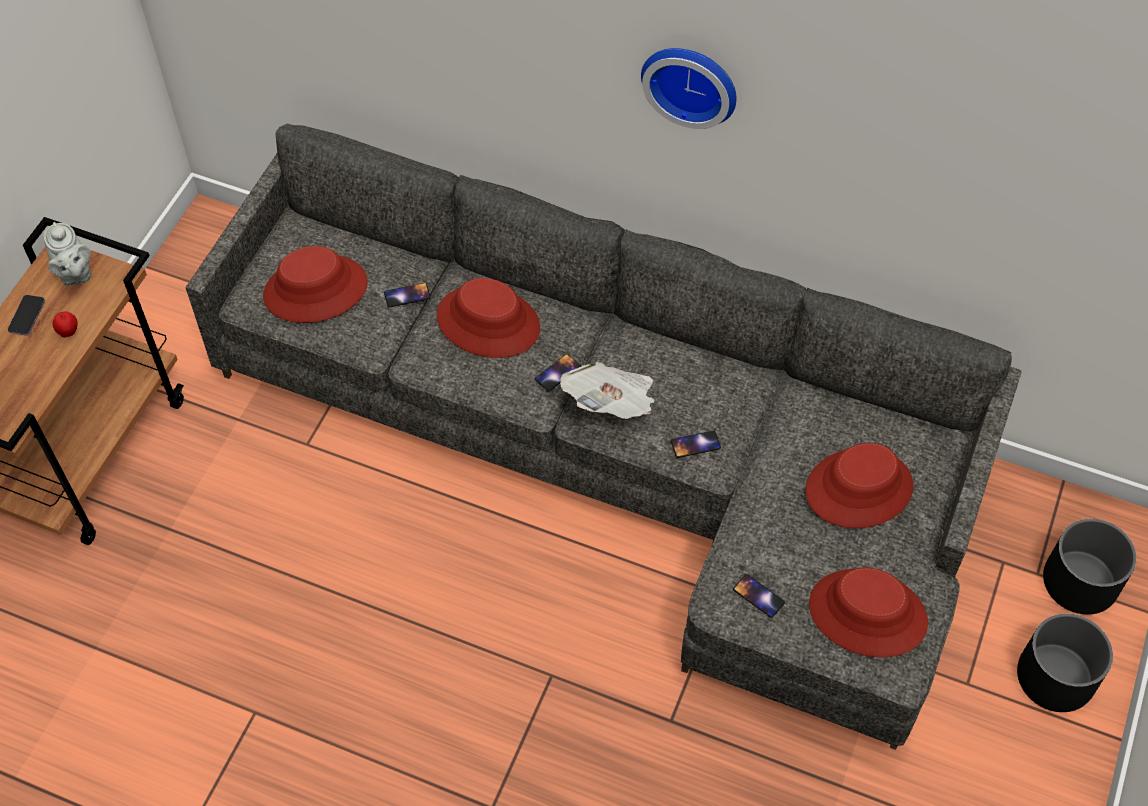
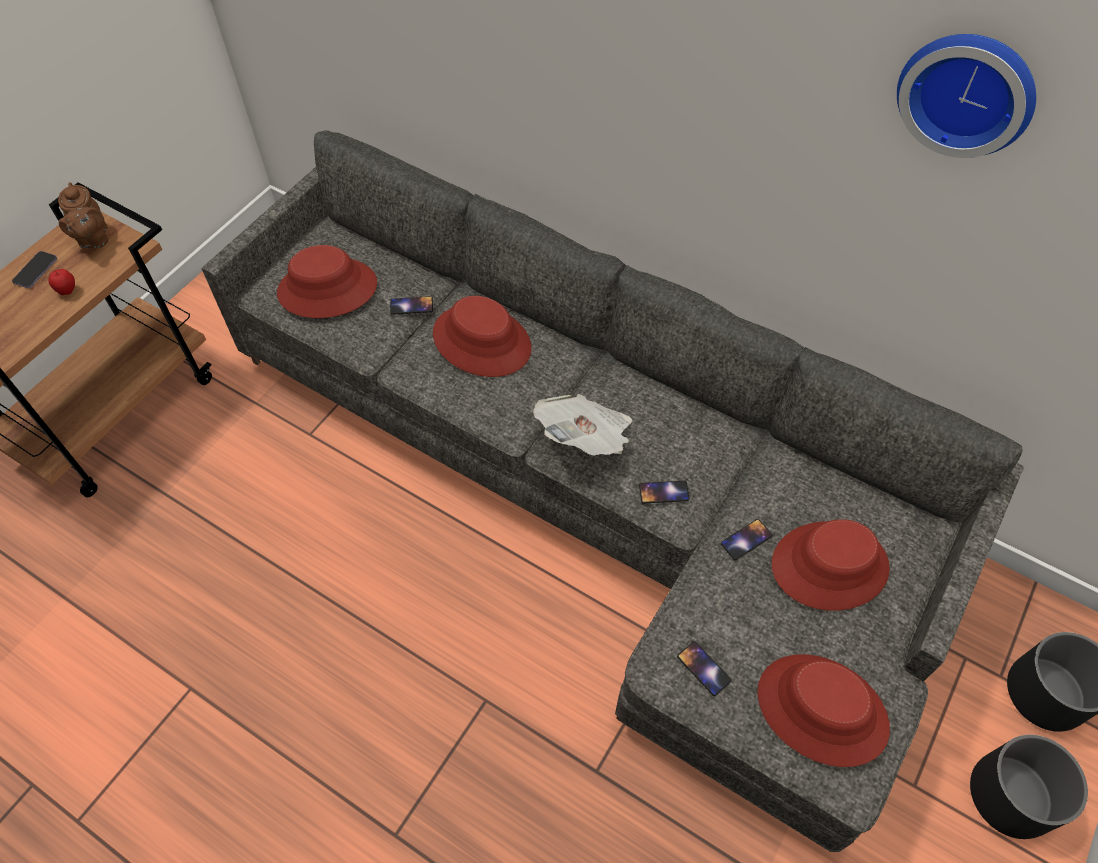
camera: 10 degrees right, 0 degrees up
grey teapot [44,222,91,286] -> brown teapot [58,182,108,248]
phone [535,354,581,392] -> phone moved to [721,519,773,560]
wall clock [641,48,736,129] -> wall clock moved to [897,34,1036,158]

